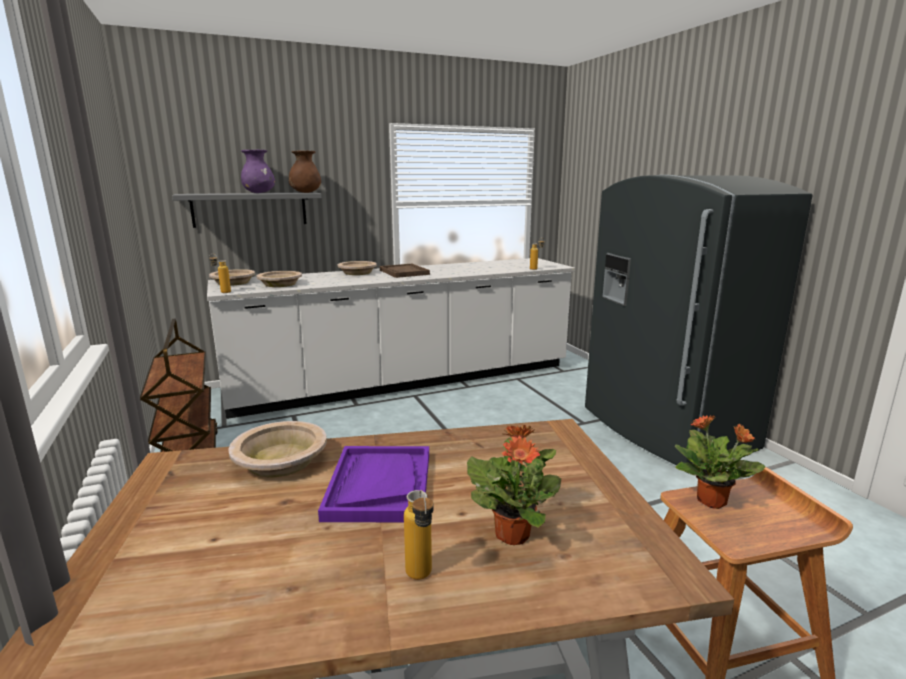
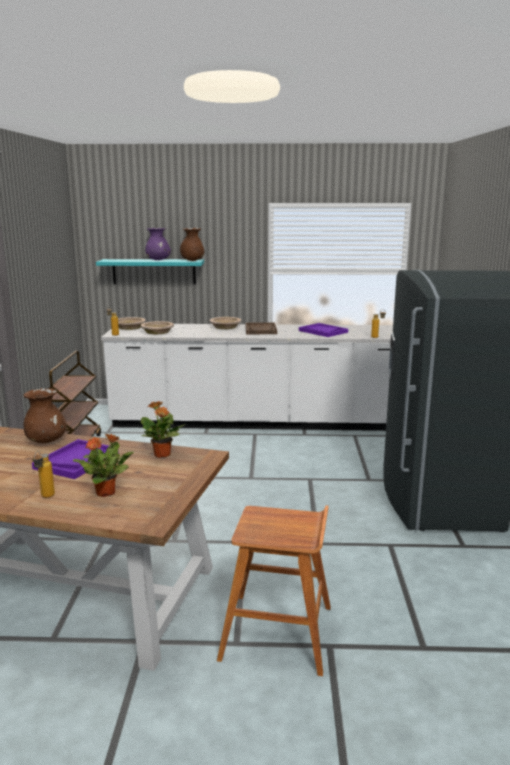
camera: 25 degrees right, 0 degrees up
grey shelf [172,192,322,228] -> turquoise shelf [96,259,204,284]
beige bowl [228,421,327,477] -> brown vase [24,388,67,443]
potted plant [675,415,765,509] -> potted plant moved to [141,401,186,458]
none -> purple tray [299,323,348,337]

